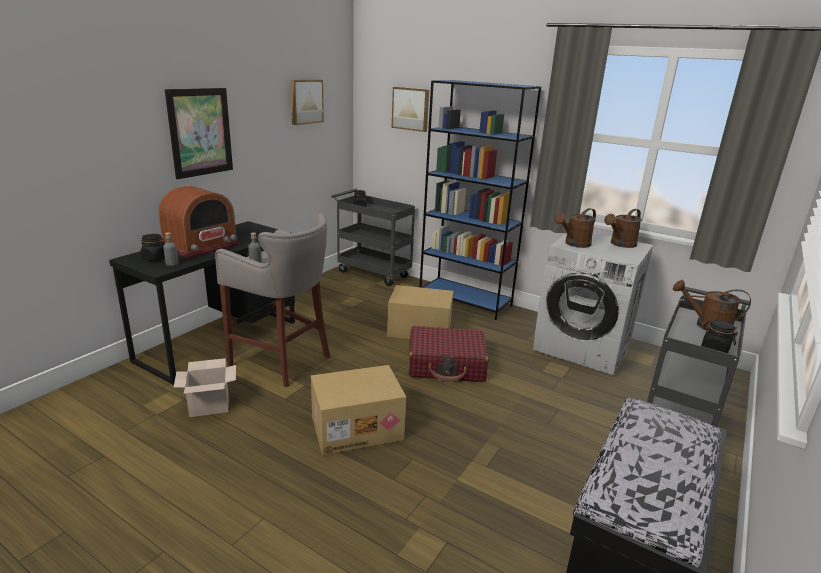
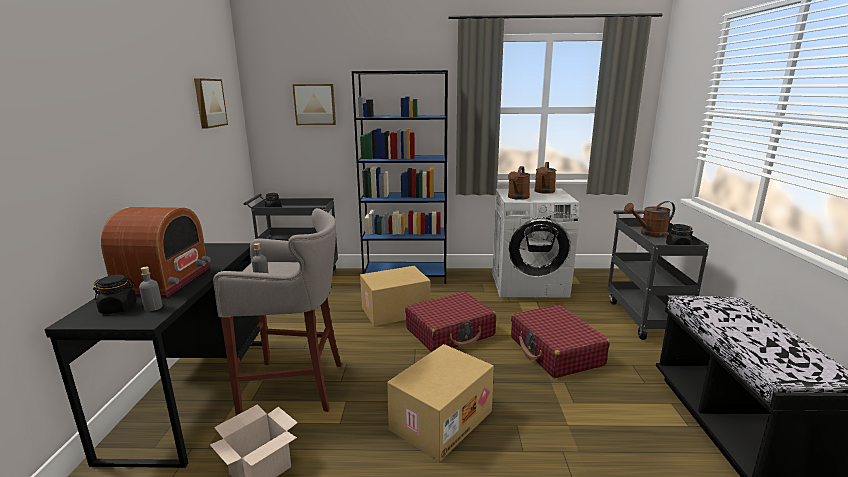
camera: 30 degrees left, 5 degrees down
picture [165,88,233,179] -> none
none -> red suitcase [511,305,610,378]

